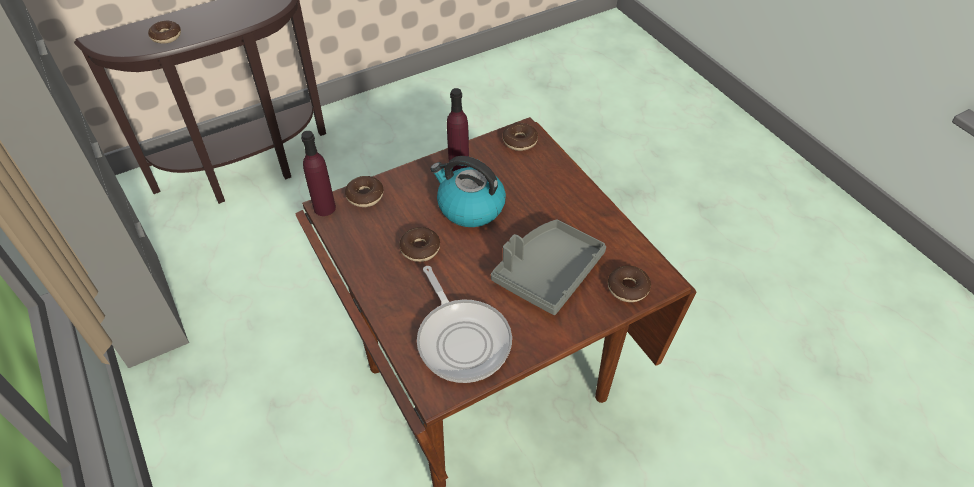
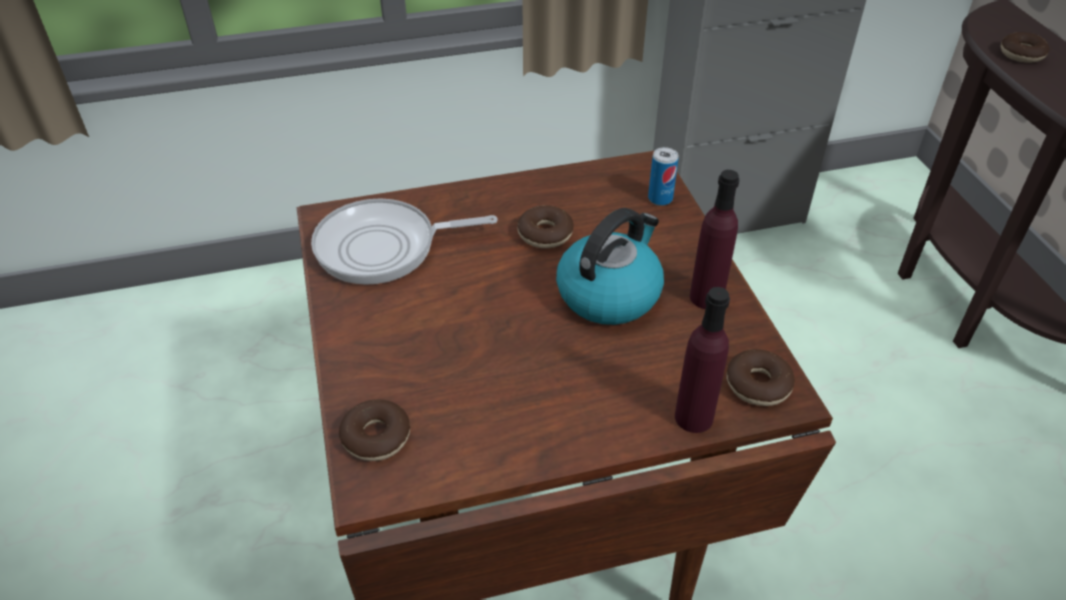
camera: 105 degrees right, 5 degrees down
purple bottle [301,131,336,216] -> purple bottle moved to [675,287,730,433]
donut [345,176,384,207] -> can [648,147,679,206]
grey tray [491,219,606,315] -> none

